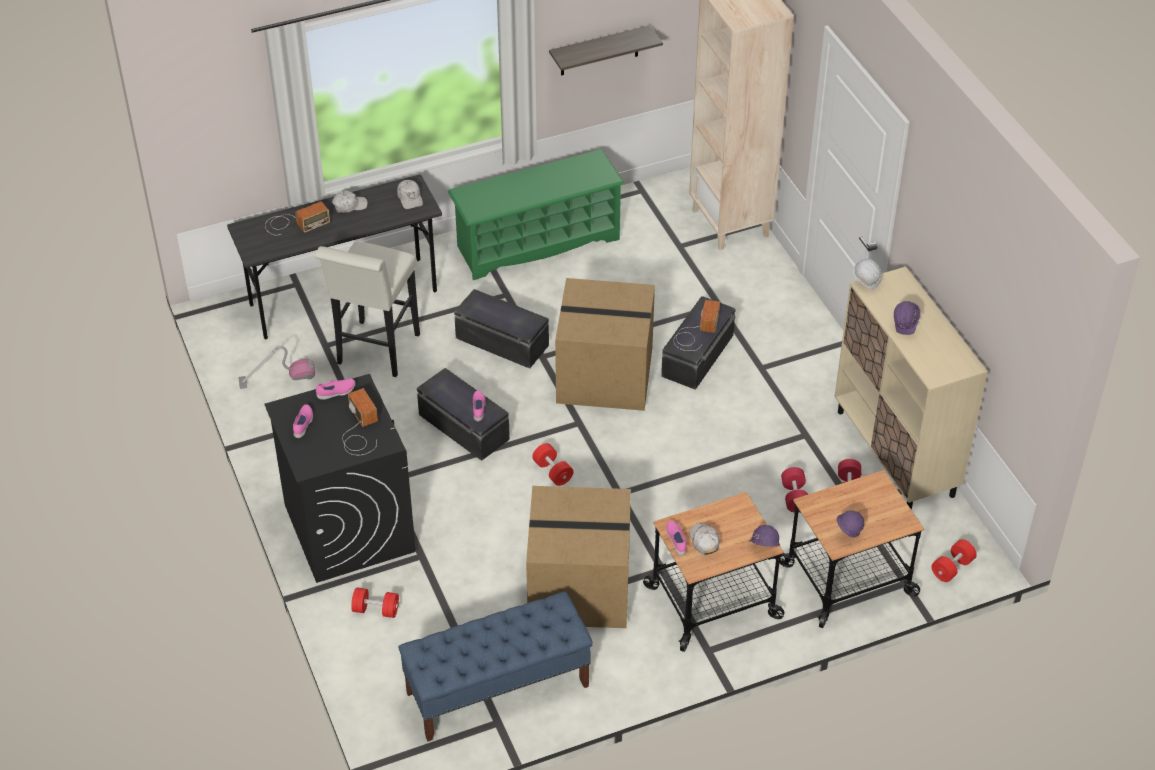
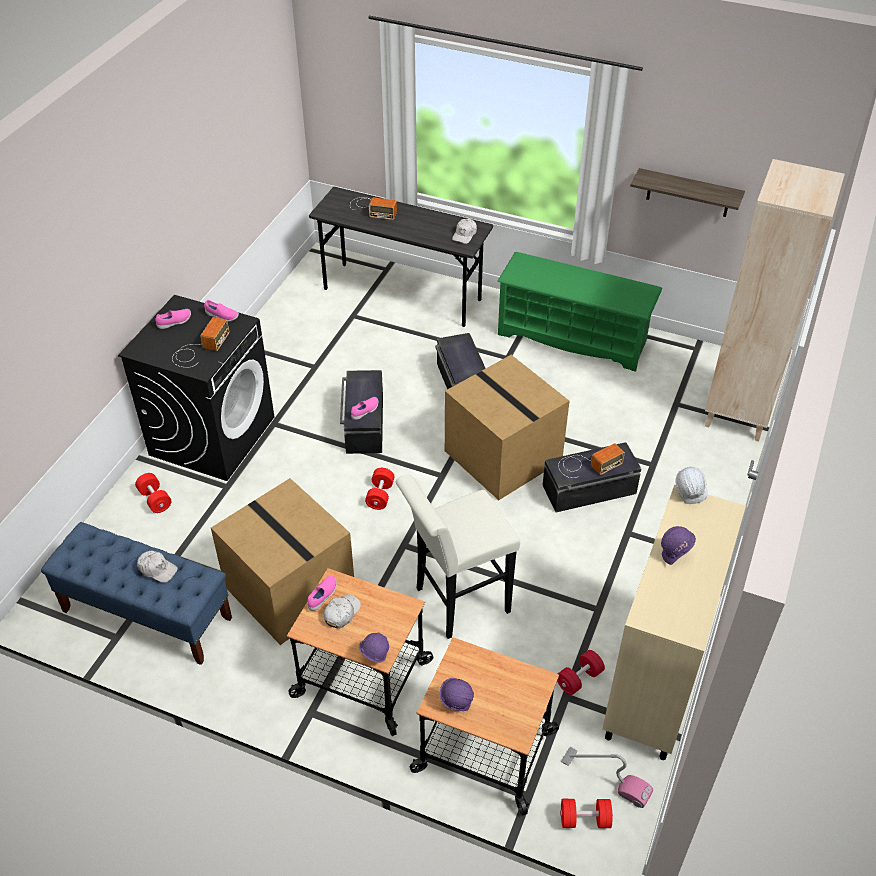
camera: 45 degrees right, 0 degrees up
vacuum cleaner [239,346,315,389] -> vacuum cleaner moved to [561,747,653,808]
white stool [315,242,420,377] -> white stool moved to [396,474,520,639]
white cap [332,190,368,213] -> white cap moved to [137,551,178,583]
red dumbbell [781,467,808,513] -> none

